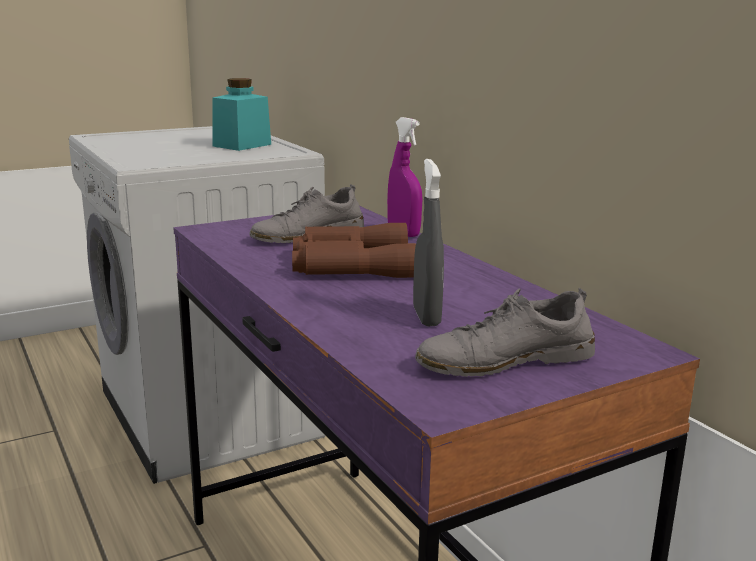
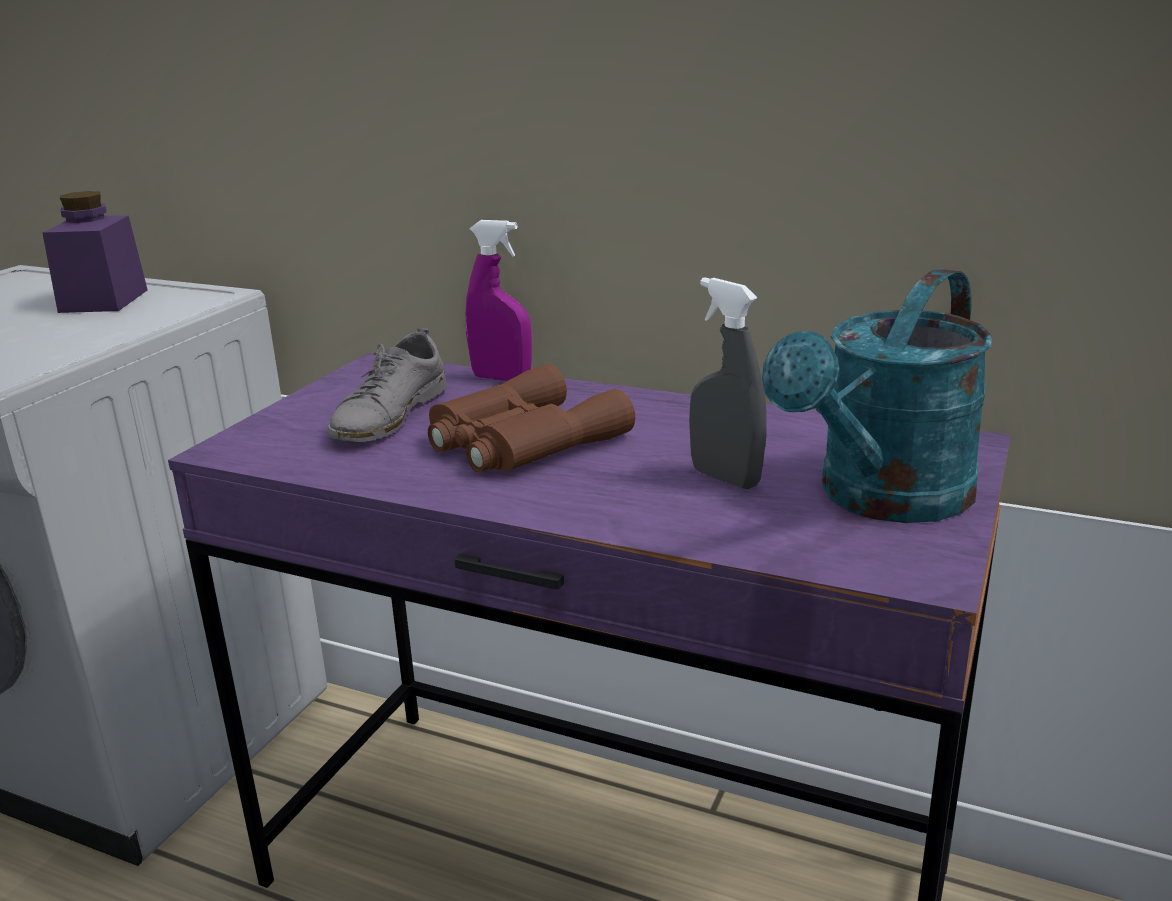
camera: 35 degrees left, 5 degrees up
turquoise jar [212,78,271,151] -> purple jar [42,191,148,313]
grey shoe [415,288,595,377] -> turquoise watering can [762,268,992,523]

